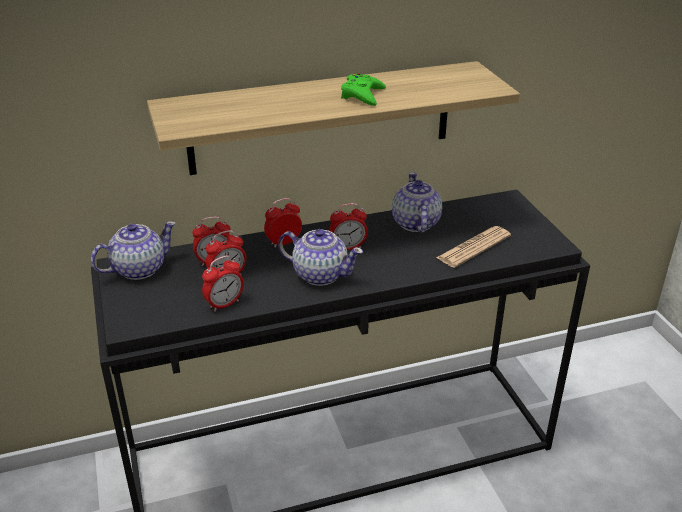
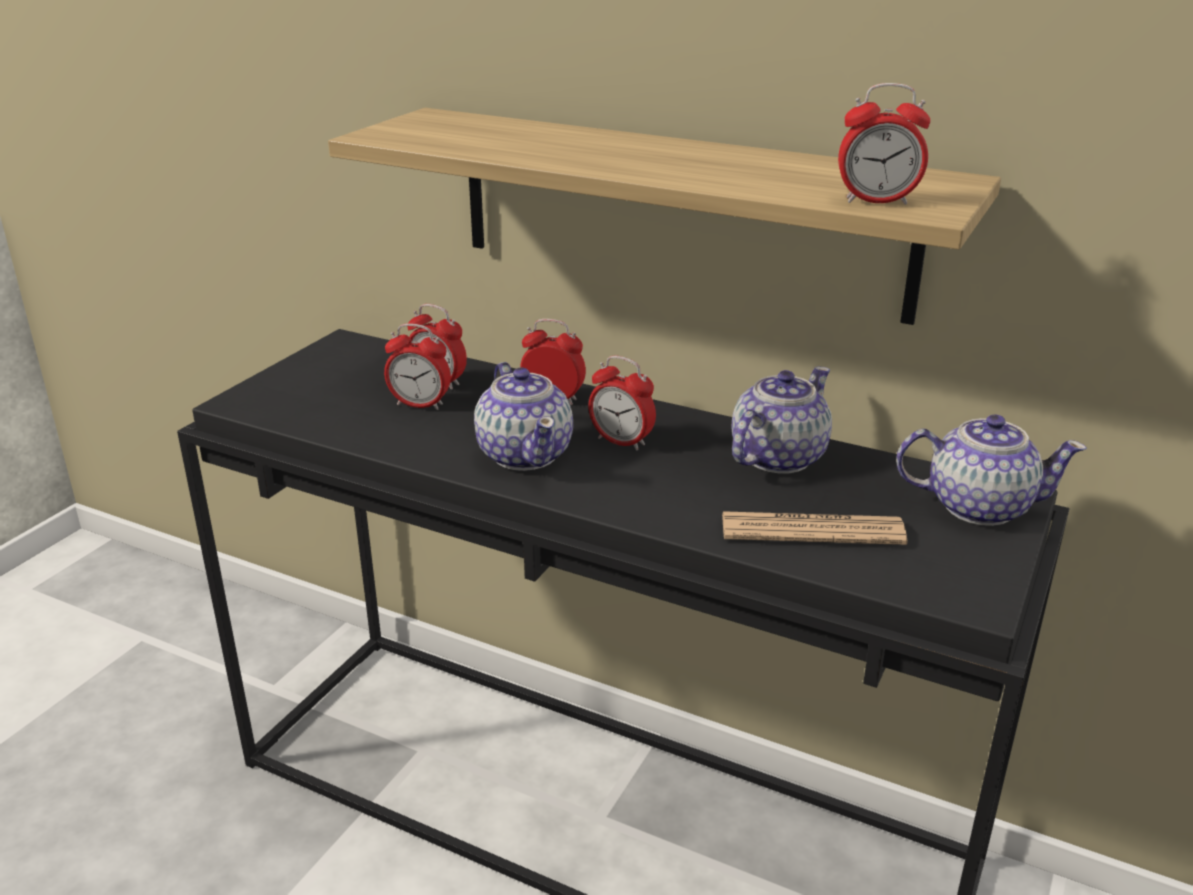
camera: 45 degrees right, 5 degrees down
teapot [91,221,176,280] -> teapot moved to [896,415,1087,526]
alarm clock [202,256,244,312] -> alarm clock moved to [838,83,931,205]
green game controller [341,73,386,106] -> none

